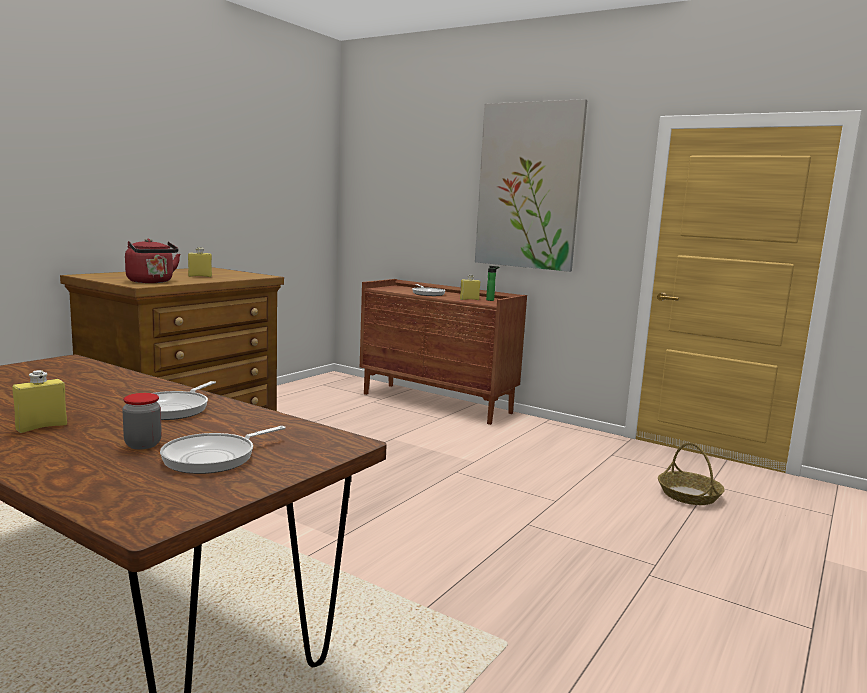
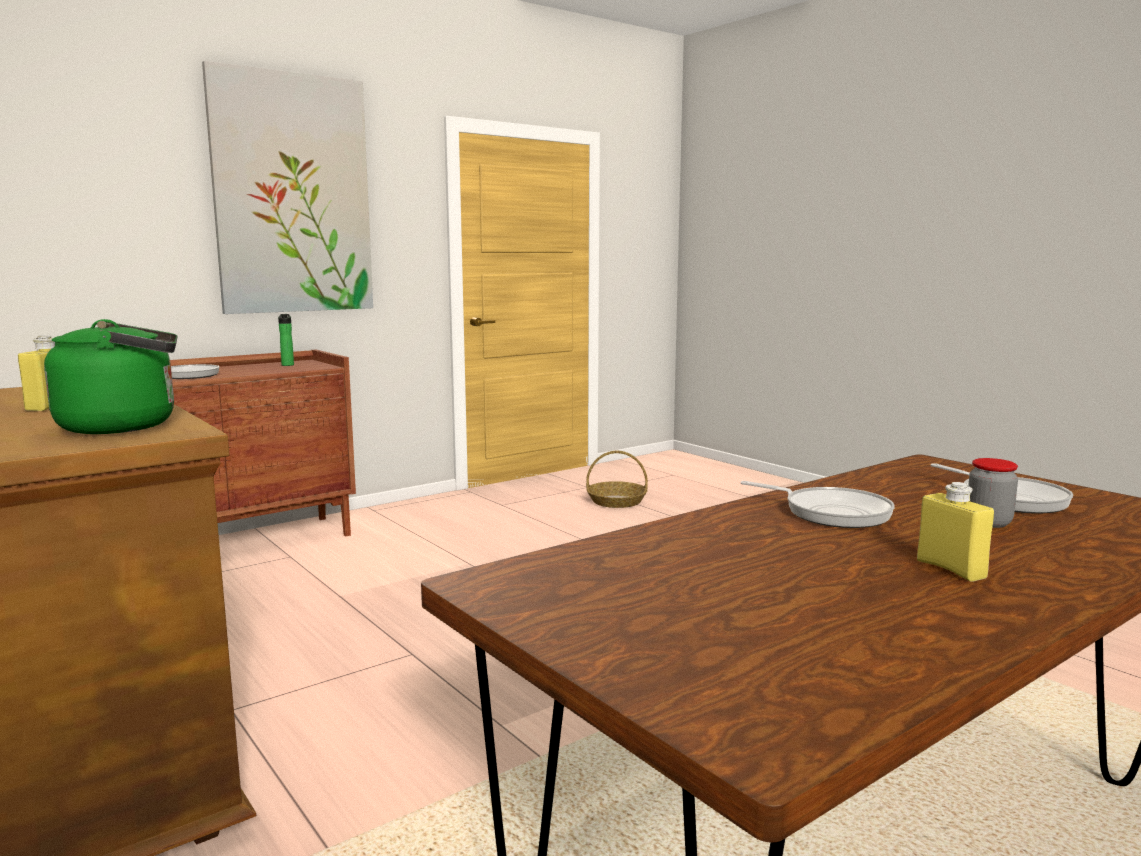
camera: 70 degrees left, 0 degrees up
red kettle [125,238,180,283] -> green kettle [44,319,177,434]
yellow bottle [460,275,480,300] -> none

